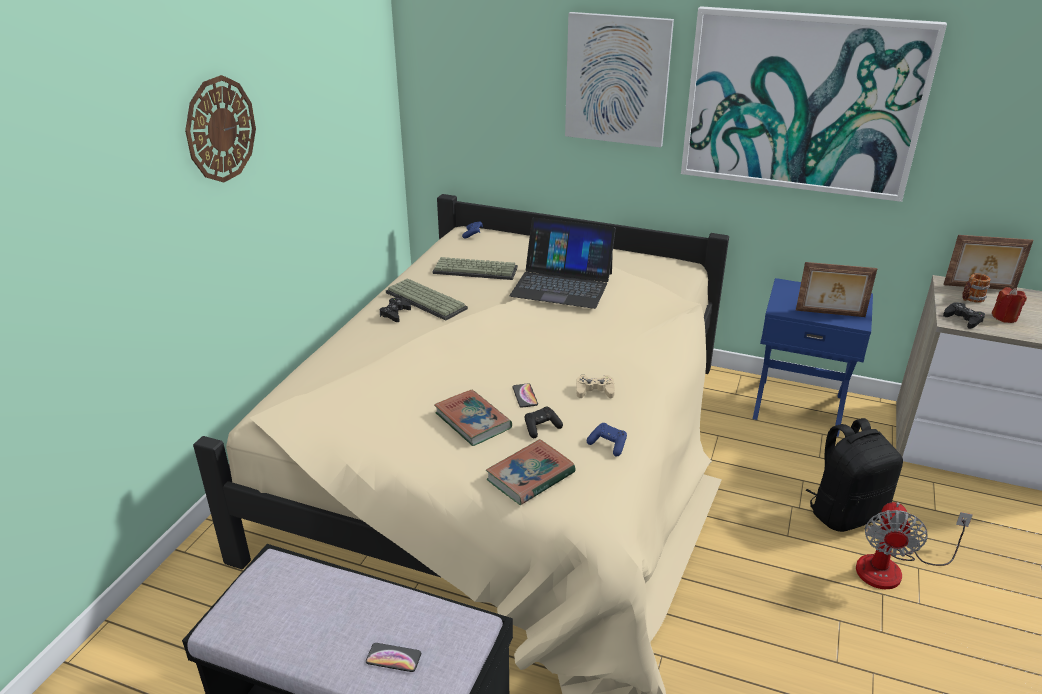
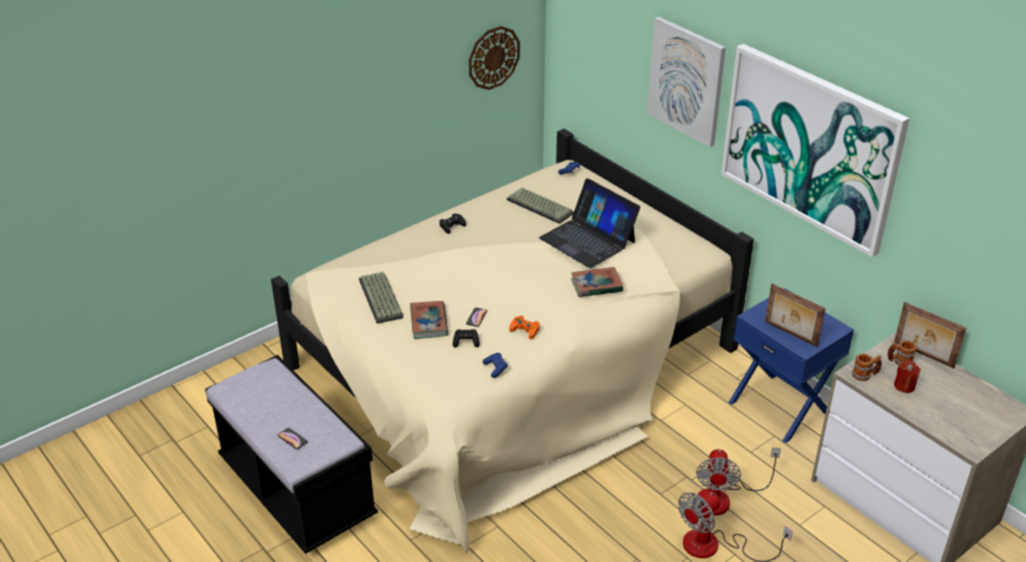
camera: 30 degrees right, 5 degrees up
wall clock [185,75,256,182] -> wall clock moved to [469,26,520,90]
keyboard [386,278,468,321] -> keyboard moved to [359,272,403,324]
book [486,439,576,505] -> book moved to [571,267,623,297]
beige game controller [576,375,615,399] -> orange game controller [509,316,540,340]
black backpack [806,418,903,532] -> fan [696,447,781,516]
black game controller [943,302,985,329] -> mug [852,354,882,381]

